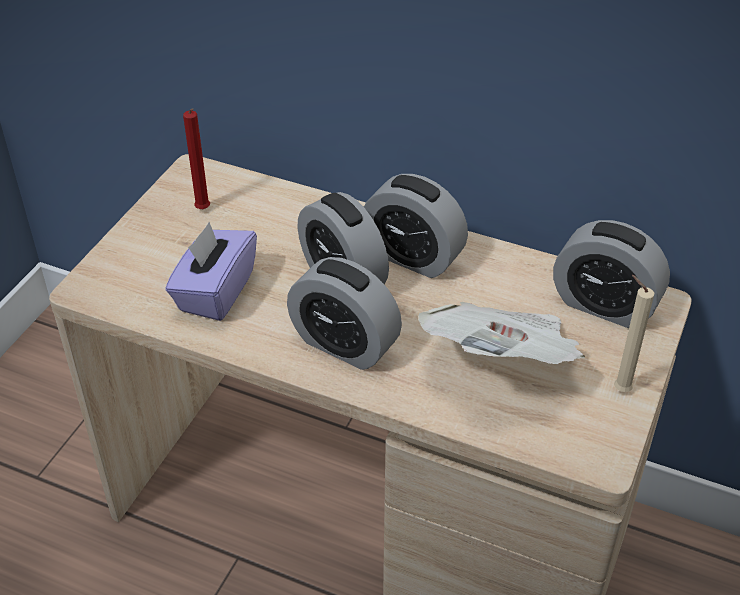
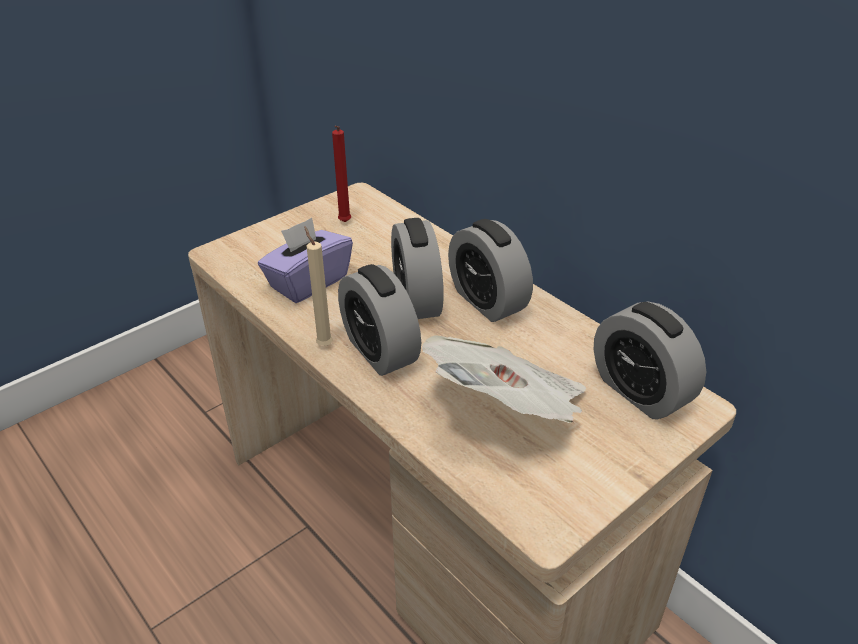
camera: 25 degrees right, 5 degrees down
beige candle [614,275,654,392] -> beige candle moved to [304,226,333,346]

